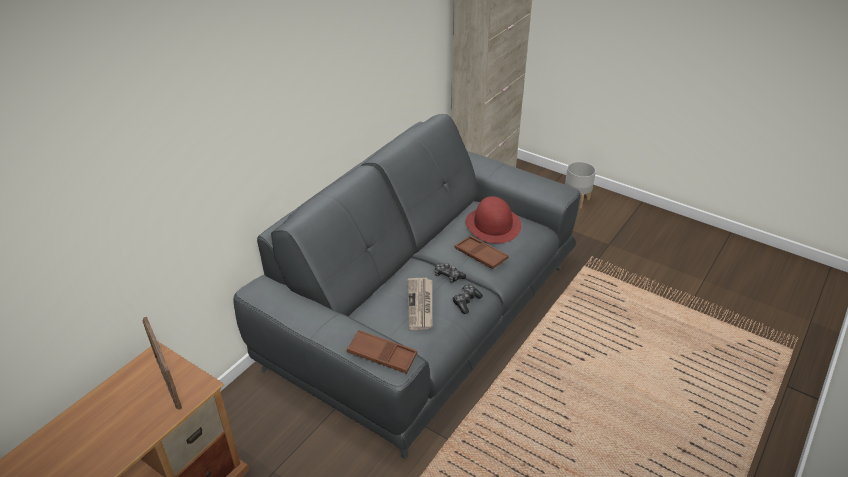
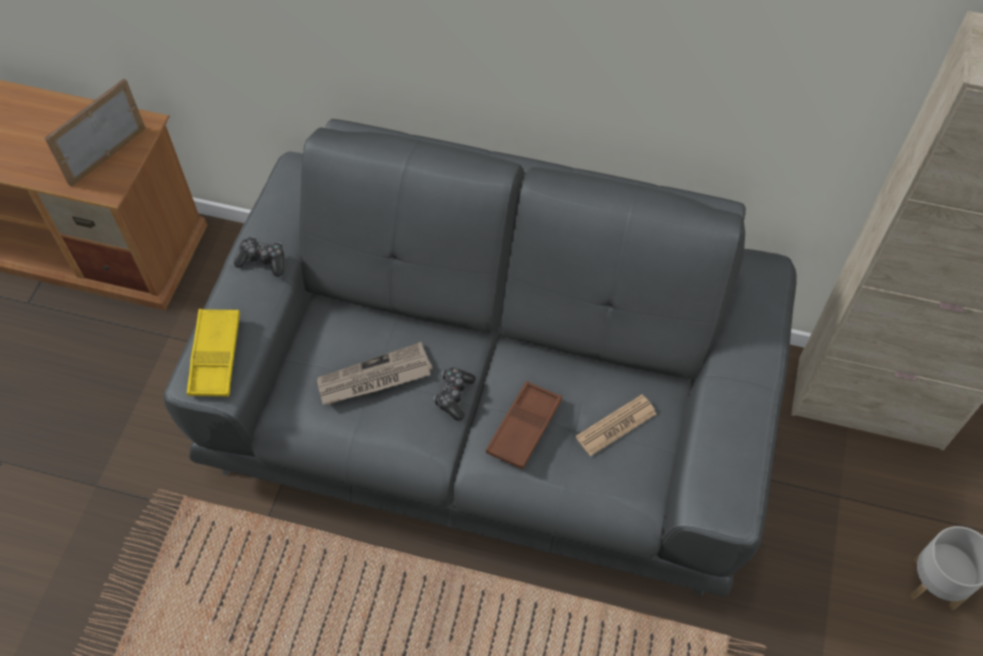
camera: 70 degrees right, 20 degrees up
brown tray [347,330,417,374] -> yellow tray [187,309,240,397]
game controller [453,284,483,314] -> game controller moved to [234,237,284,277]
red hat [466,196,521,243] -> newspaper [575,394,657,456]

